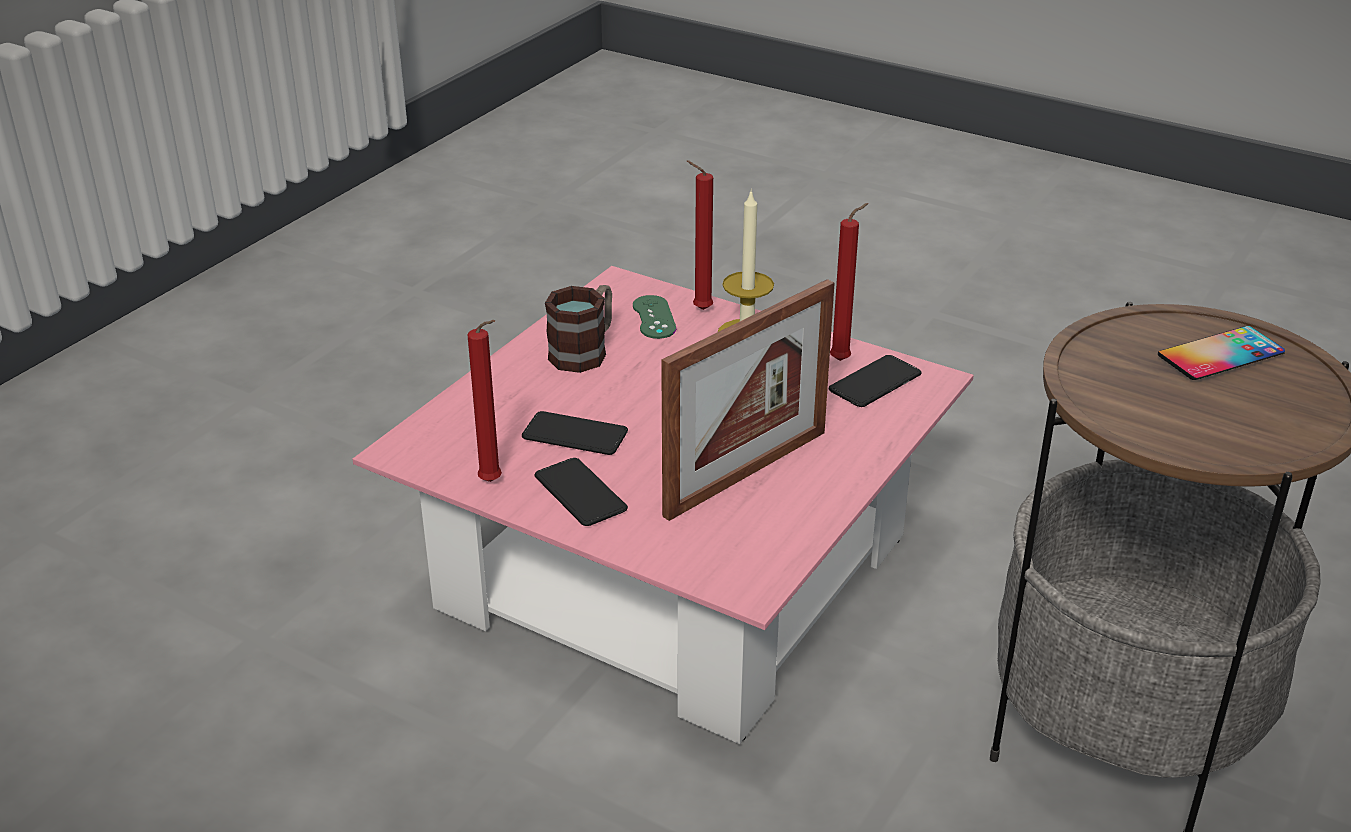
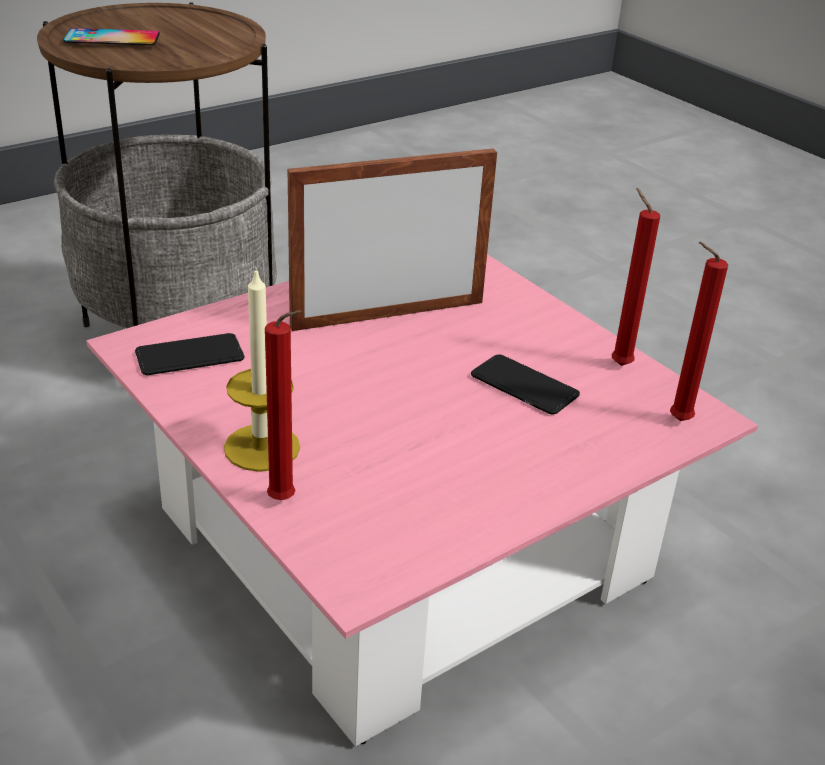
camera: 160 degrees left, 0 degrees up
phone [535,458,628,526] -> none
mug [545,285,612,373] -> none
green game controller [633,295,676,339] -> none
red candle [830,203,868,361] -> red candle moved to [670,242,728,421]

